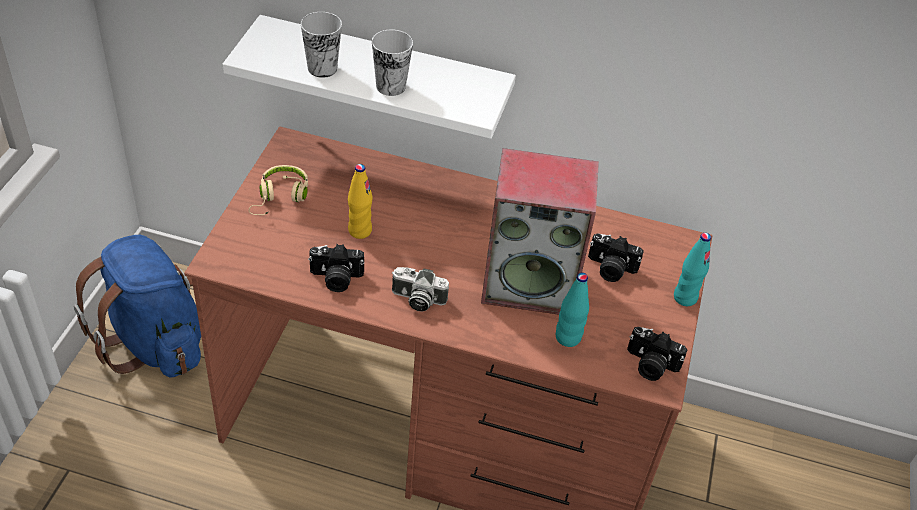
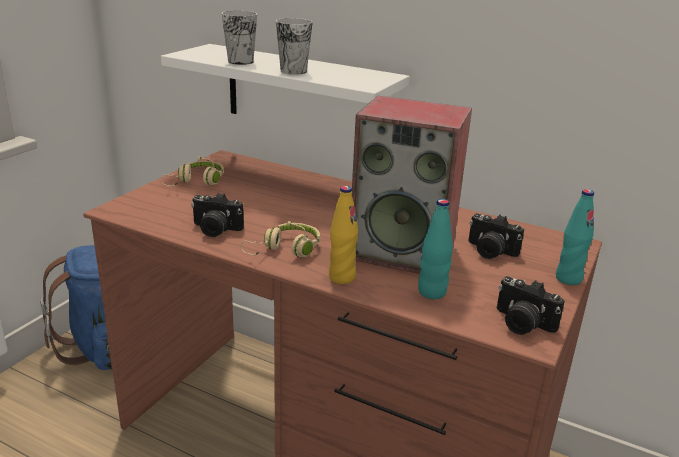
camera: 15 degrees right, 20 degrees down
yellow bottle [348,164,373,239] -> yellow bottle moved to [329,186,358,284]
camera [392,267,449,312] -> beige headphones [241,221,320,257]

